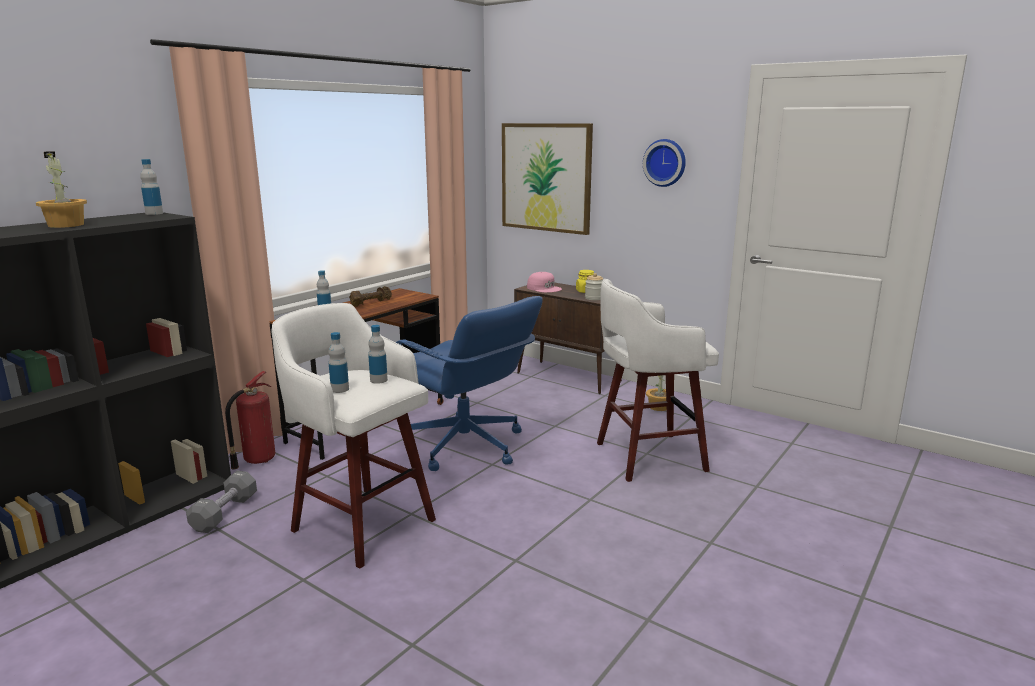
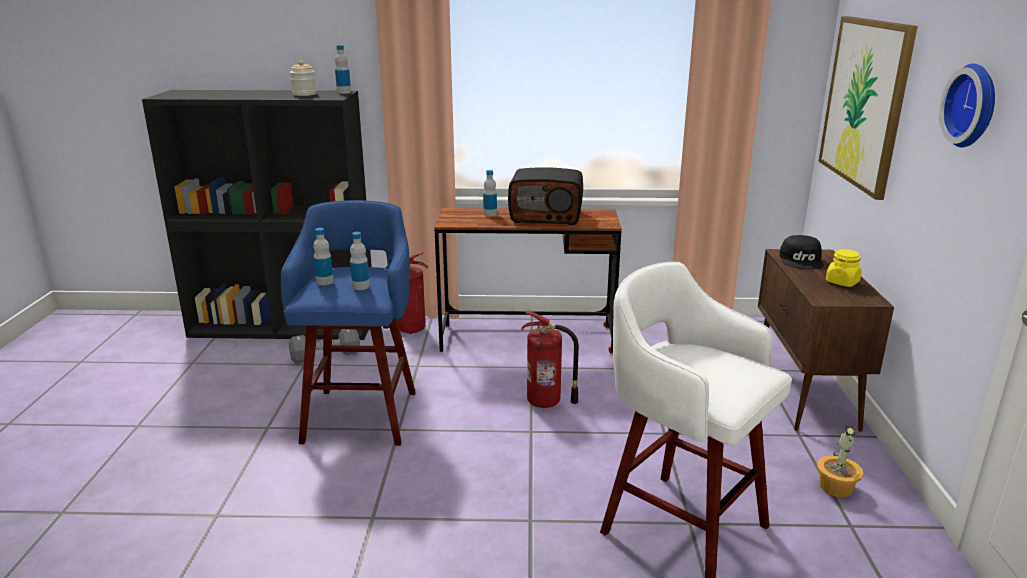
camera: 55 degrees right, 5 degrees up
potted plant [36,151,87,228] -> none
white stool [271,303,436,568] -> blue stool [281,200,416,446]
brown dumbbell [349,286,392,307] -> radio [508,167,583,225]
blue office chair [396,296,543,471] -> fire extinguisher [521,310,579,408]
pink cap [527,272,562,293] -> black cap [779,235,824,269]
jar [585,273,603,300] -> jar moved to [290,61,316,96]

